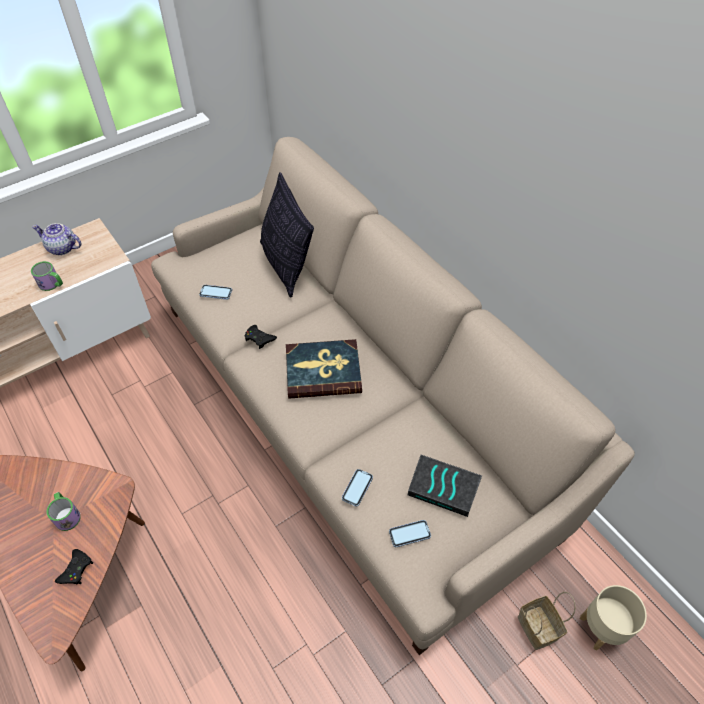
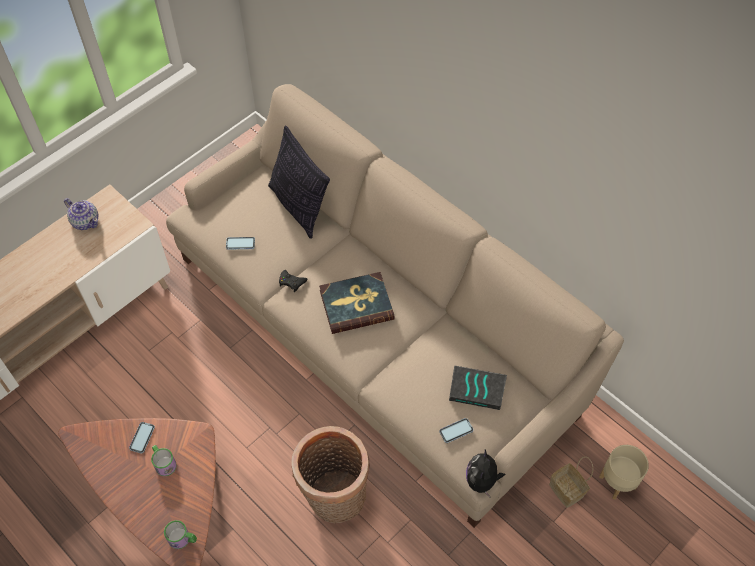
camera: 10 degrees left, 5 degrees up
mug [31,261,63,291] -> mug moved to [164,520,197,549]
teapot [32,223,81,255] -> teapot turned 150 degrees counterclockwise [64,198,98,230]
black game controller [55,549,93,584] -> none
phone [342,469,373,507] -> phone moved to [129,422,155,453]
none -> basket [291,426,370,524]
none -> plush toy [466,449,506,497]

